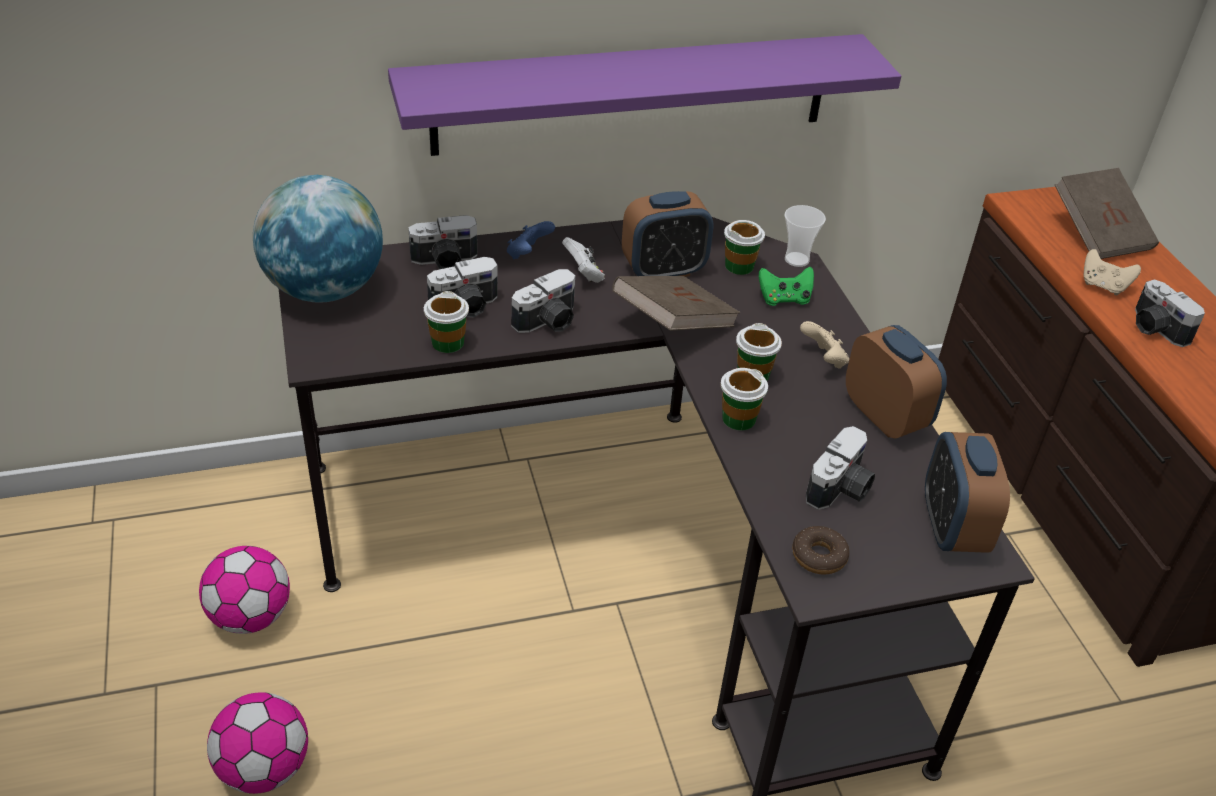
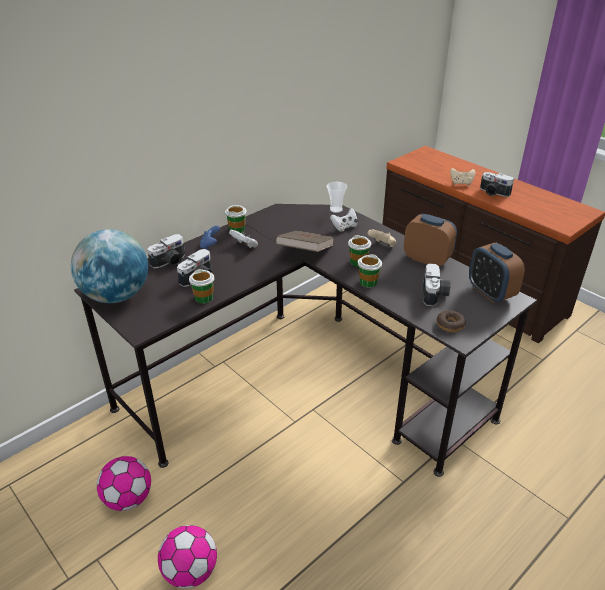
camera: 25 degrees left, 5 degrees down
purple shelf [388,34,901,156] -> none
camera [511,269,575,333] -> none
alarm clock [622,191,713,277] -> none
cup [724,220,765,275] -> cup moved to [225,205,247,233]
green game controller [759,266,814,306] -> white game controller [330,208,358,232]
brown book [1055,168,1159,259] -> none

